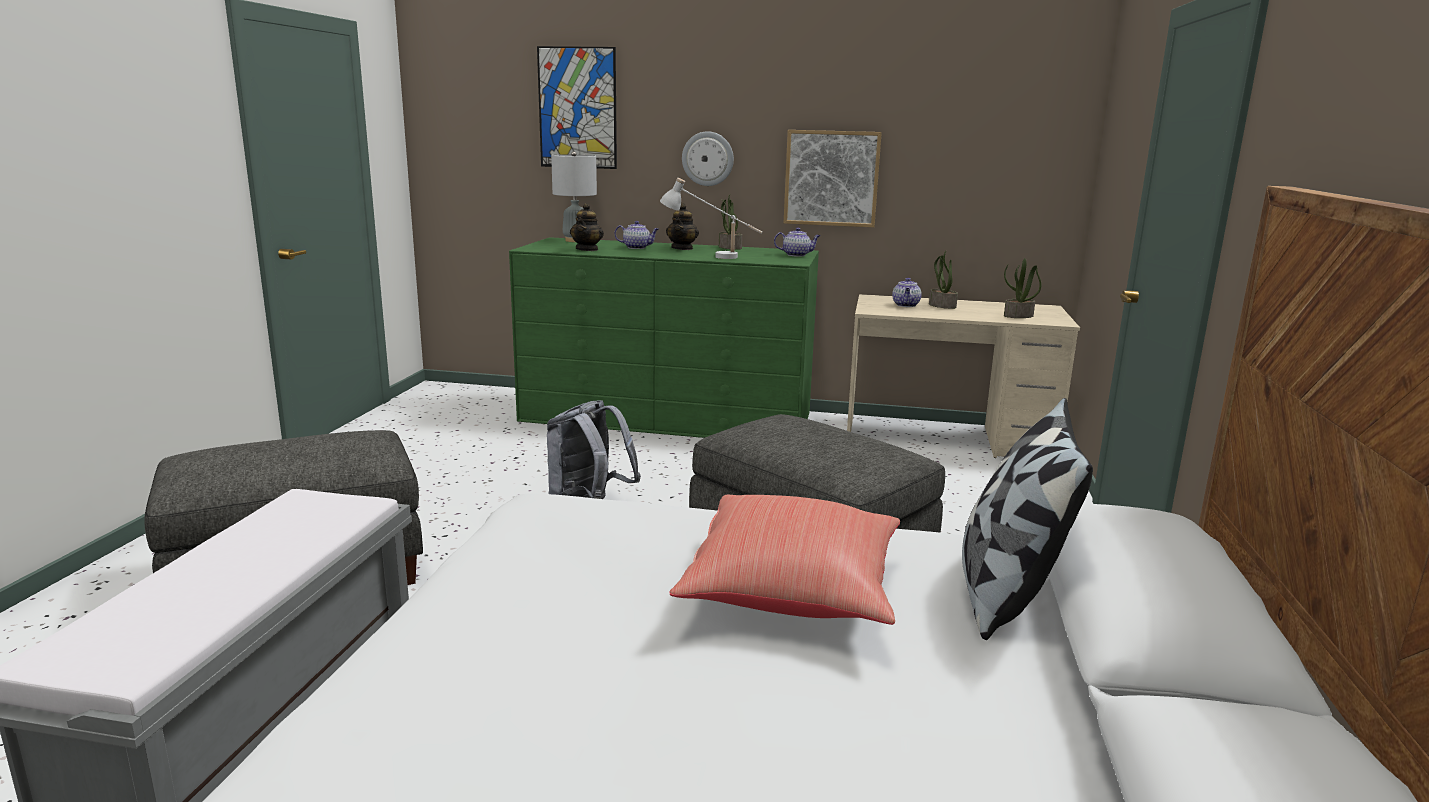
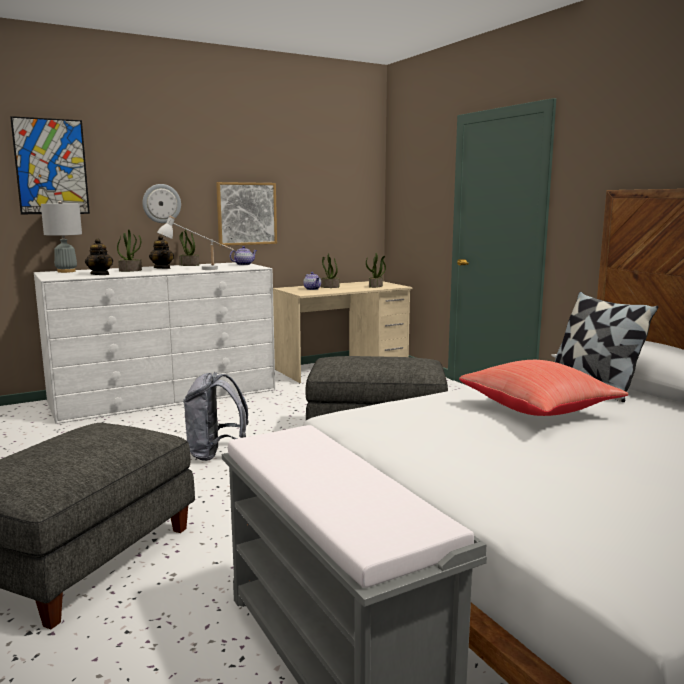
camera: 40 degrees left, 5 degrees down
green dresser [509,237,819,438] -> white dresser [34,262,275,424]
teapot [614,221,659,249] -> potted plant [117,229,142,272]

